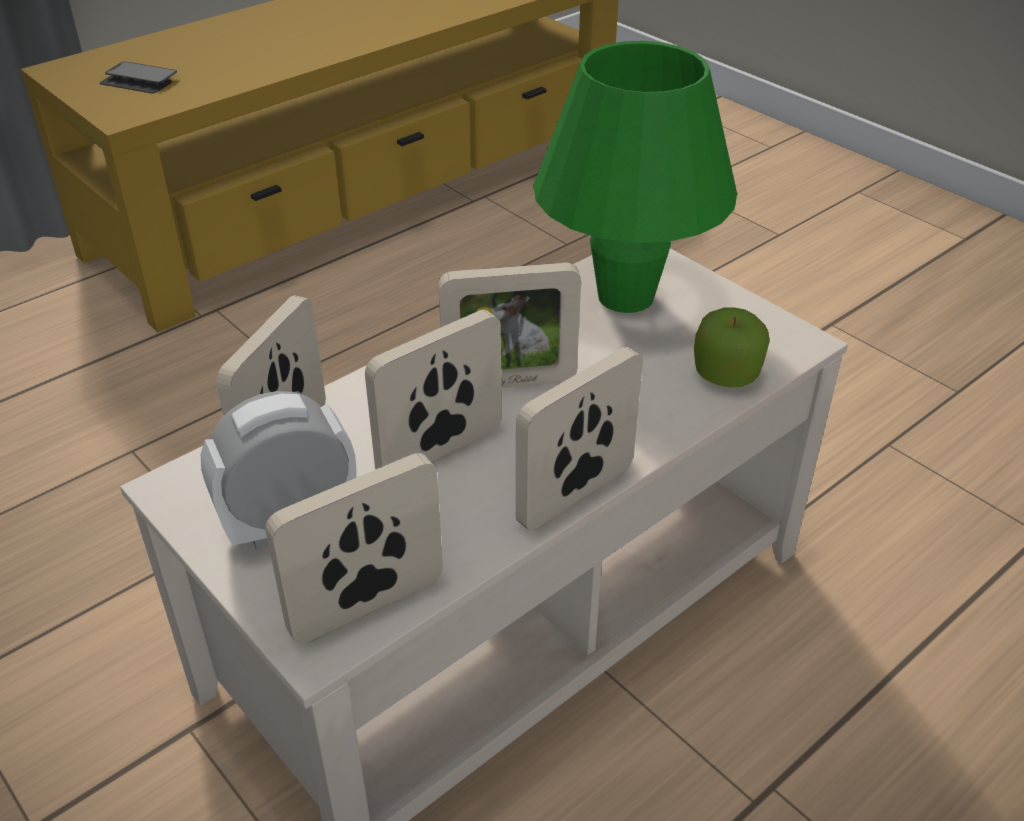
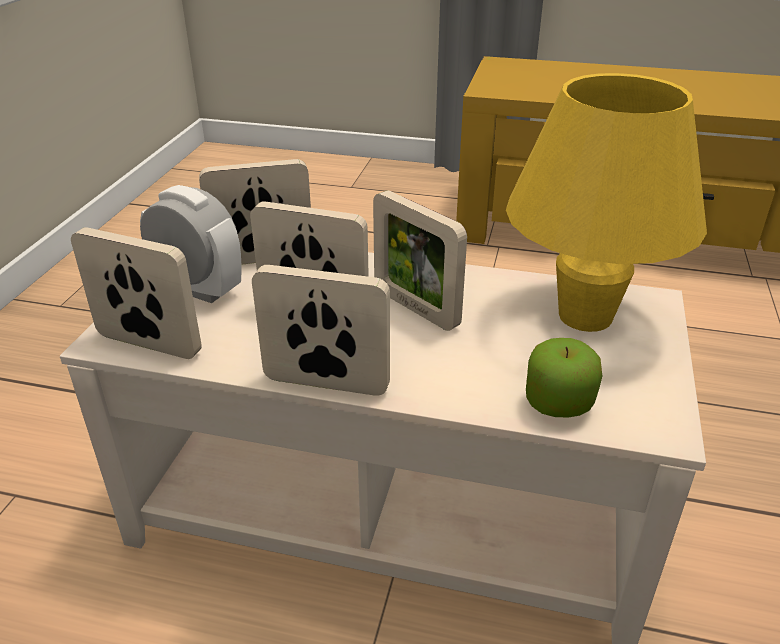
camera: 55 degrees right, 5 degrees down
phone [100,61,177,93] -> none
green table lamp [533,41,737,313] -> yellow table lamp [506,73,707,332]

